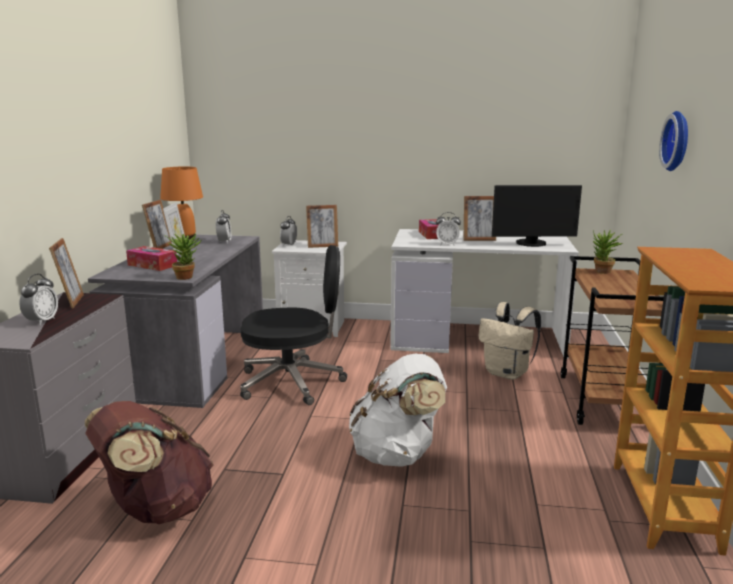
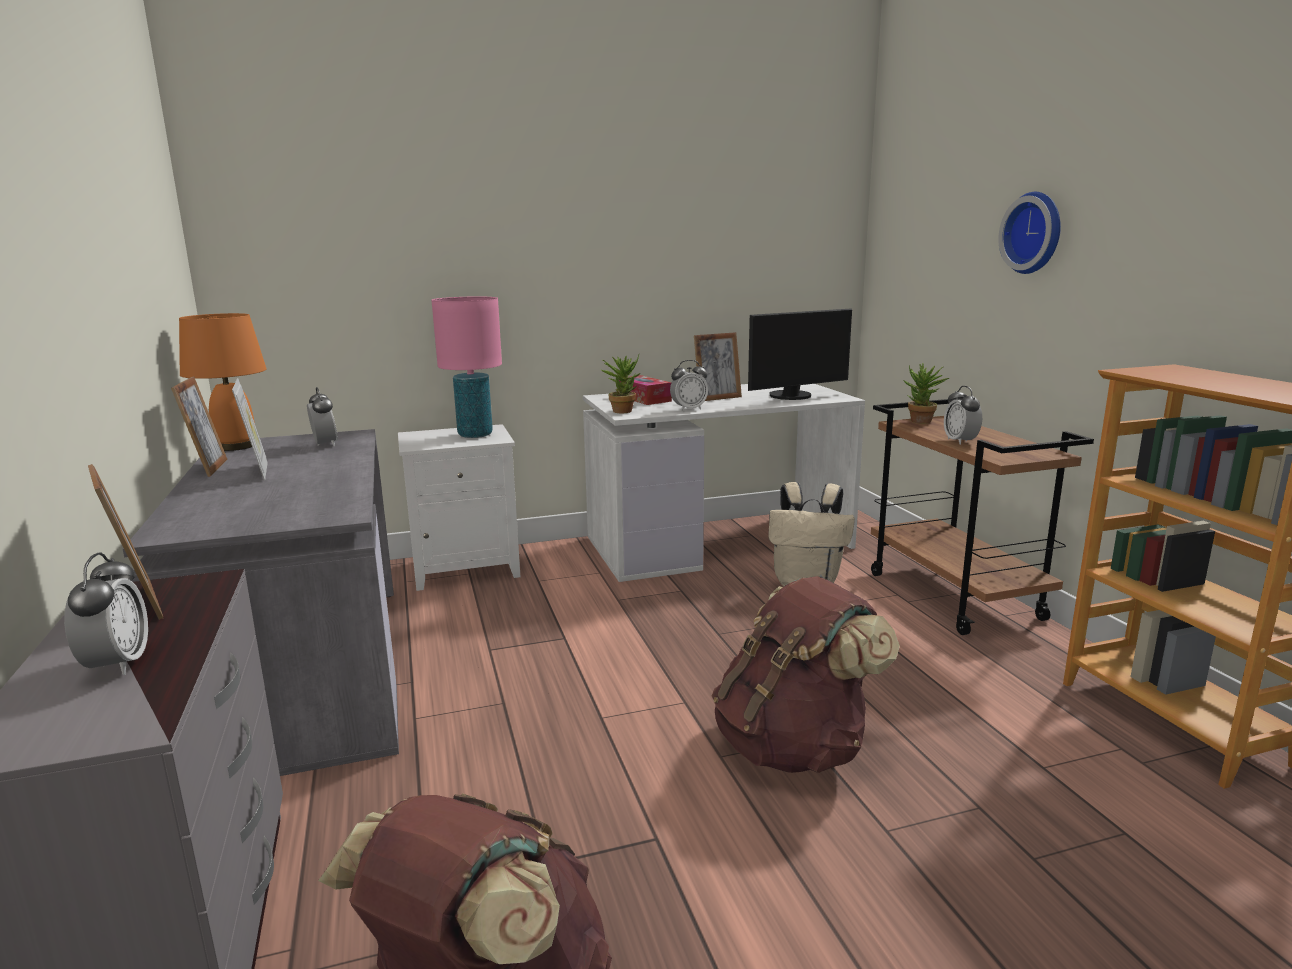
camera: 25 degrees left, 0 degrees up
tissue box [126,246,177,271] -> none
potted plant [166,233,201,280] -> potted plant moved to [601,354,640,413]
black office chair [240,245,347,405] -> none
alarm clock [280,216,297,247] -> alarm clock moved to [944,386,982,445]
picture frame [306,205,338,248] -> pink table lamp [431,296,502,438]
white backpack [349,354,447,467] -> brown backpack [712,576,900,773]

